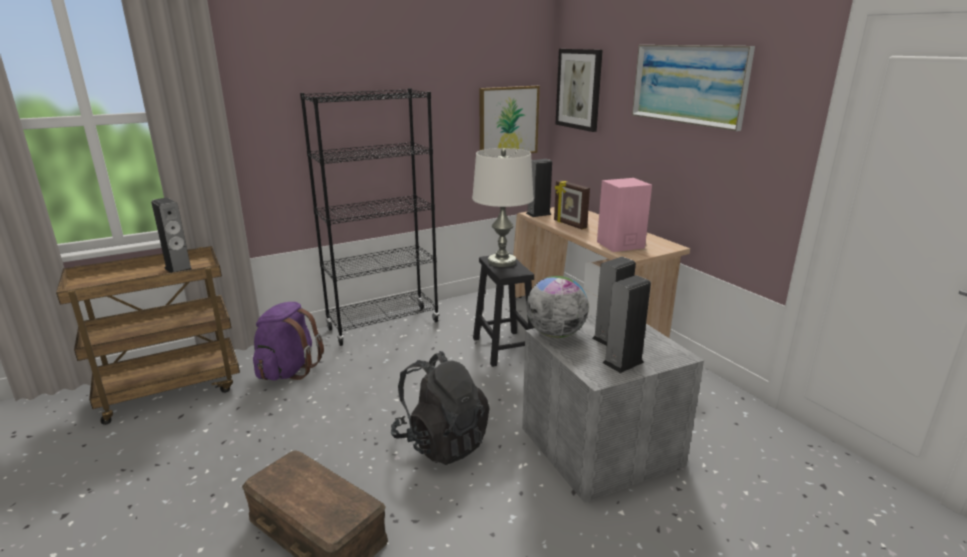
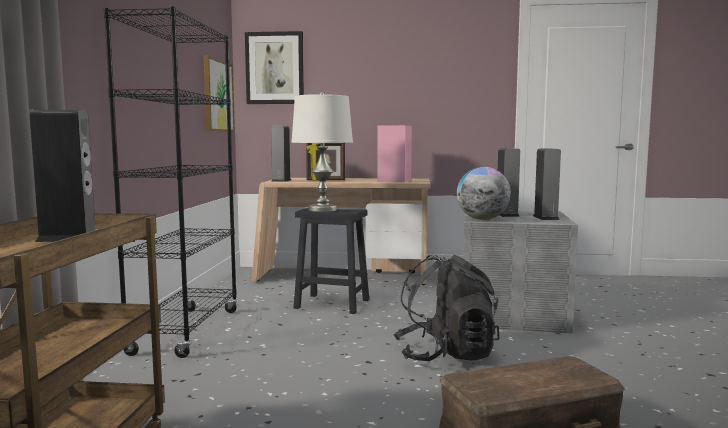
camera: 55 degrees left, 15 degrees down
purple backpack [253,302,324,381] -> none
picture [632,45,755,131] -> none

